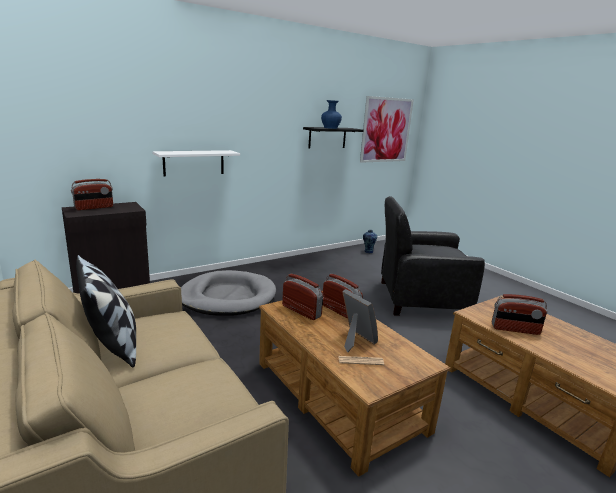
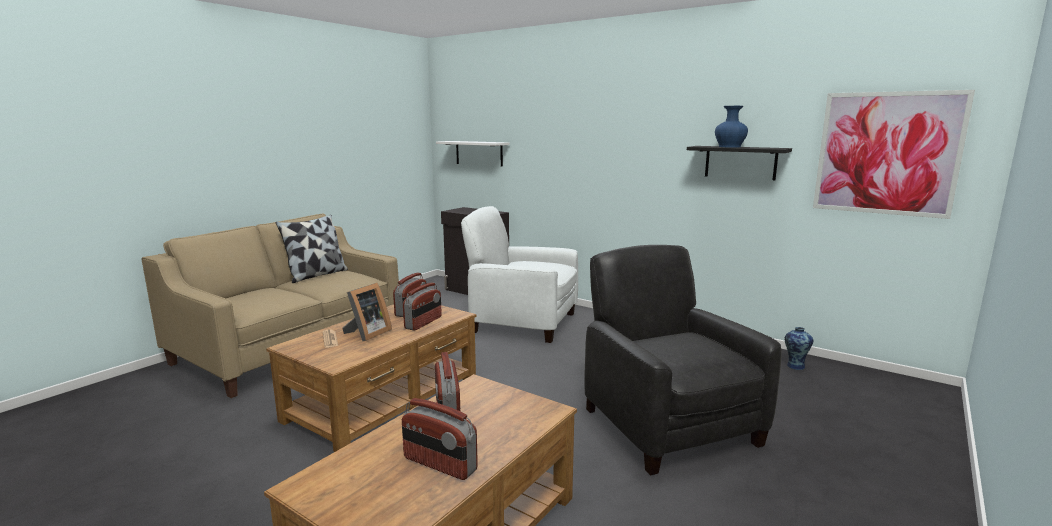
camera: 70 degrees right, 5 degrees down
radio [71,179,113,210] -> radio moved to [402,398,478,480]
white shelf [153,150,240,177] -> white shelf moved to [436,141,510,167]
grey dog bed [181,270,276,316] -> white armchair [461,206,578,343]

